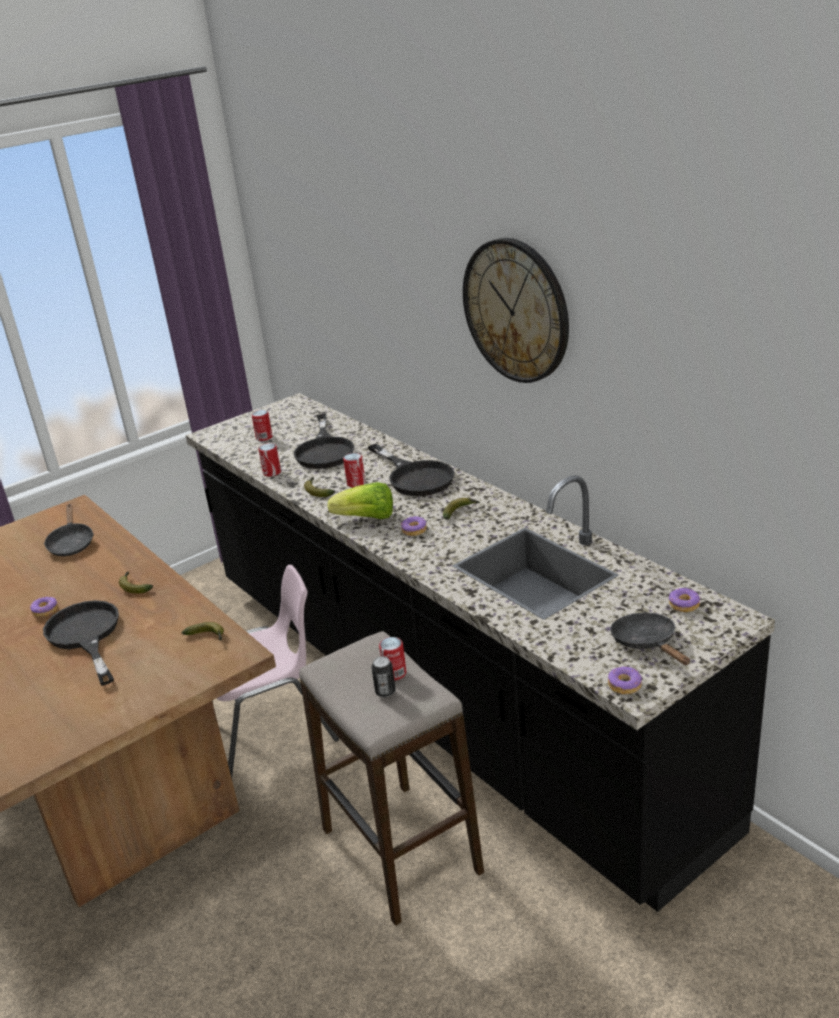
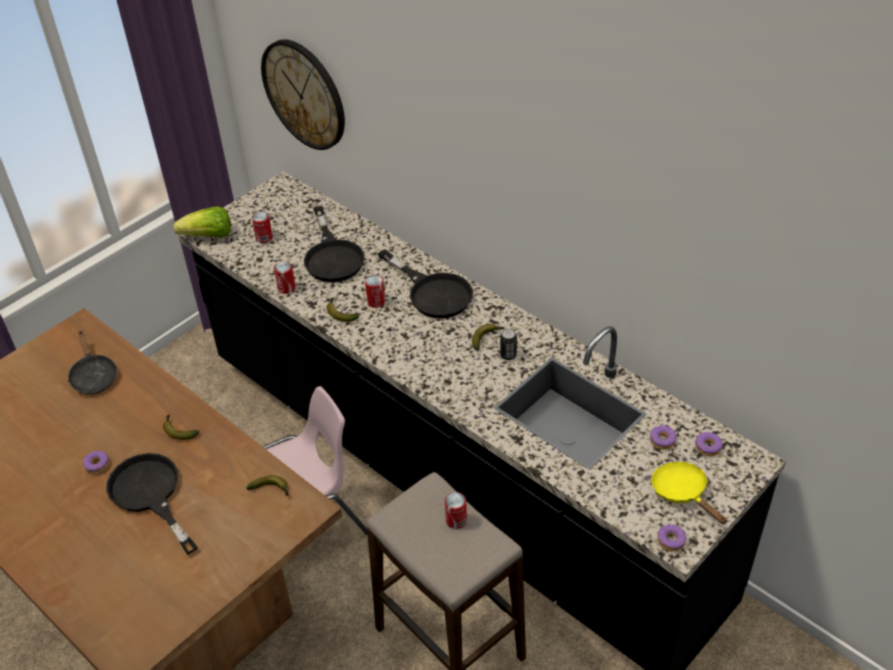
camera: 10 degrees left, 15 degrees up
lettuce [327,482,393,519] -> lettuce moved to [174,206,231,238]
can [371,656,395,697] -> can moved to [500,329,517,360]
donut [401,517,427,536] -> donut moved to [650,425,677,450]
wall clock [463,238,569,383] -> wall clock moved to [261,39,345,150]
black frying pan [610,613,690,665] -> yellow frying pan [651,461,727,524]

